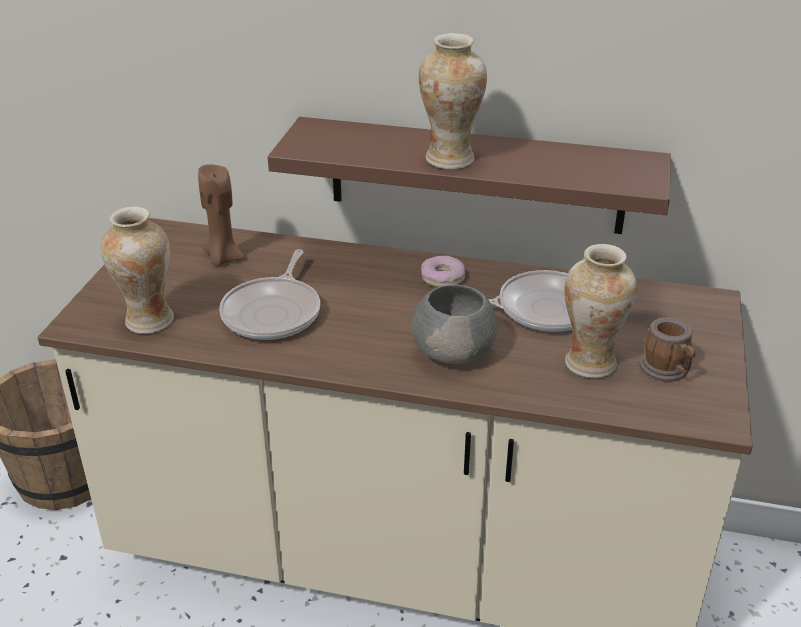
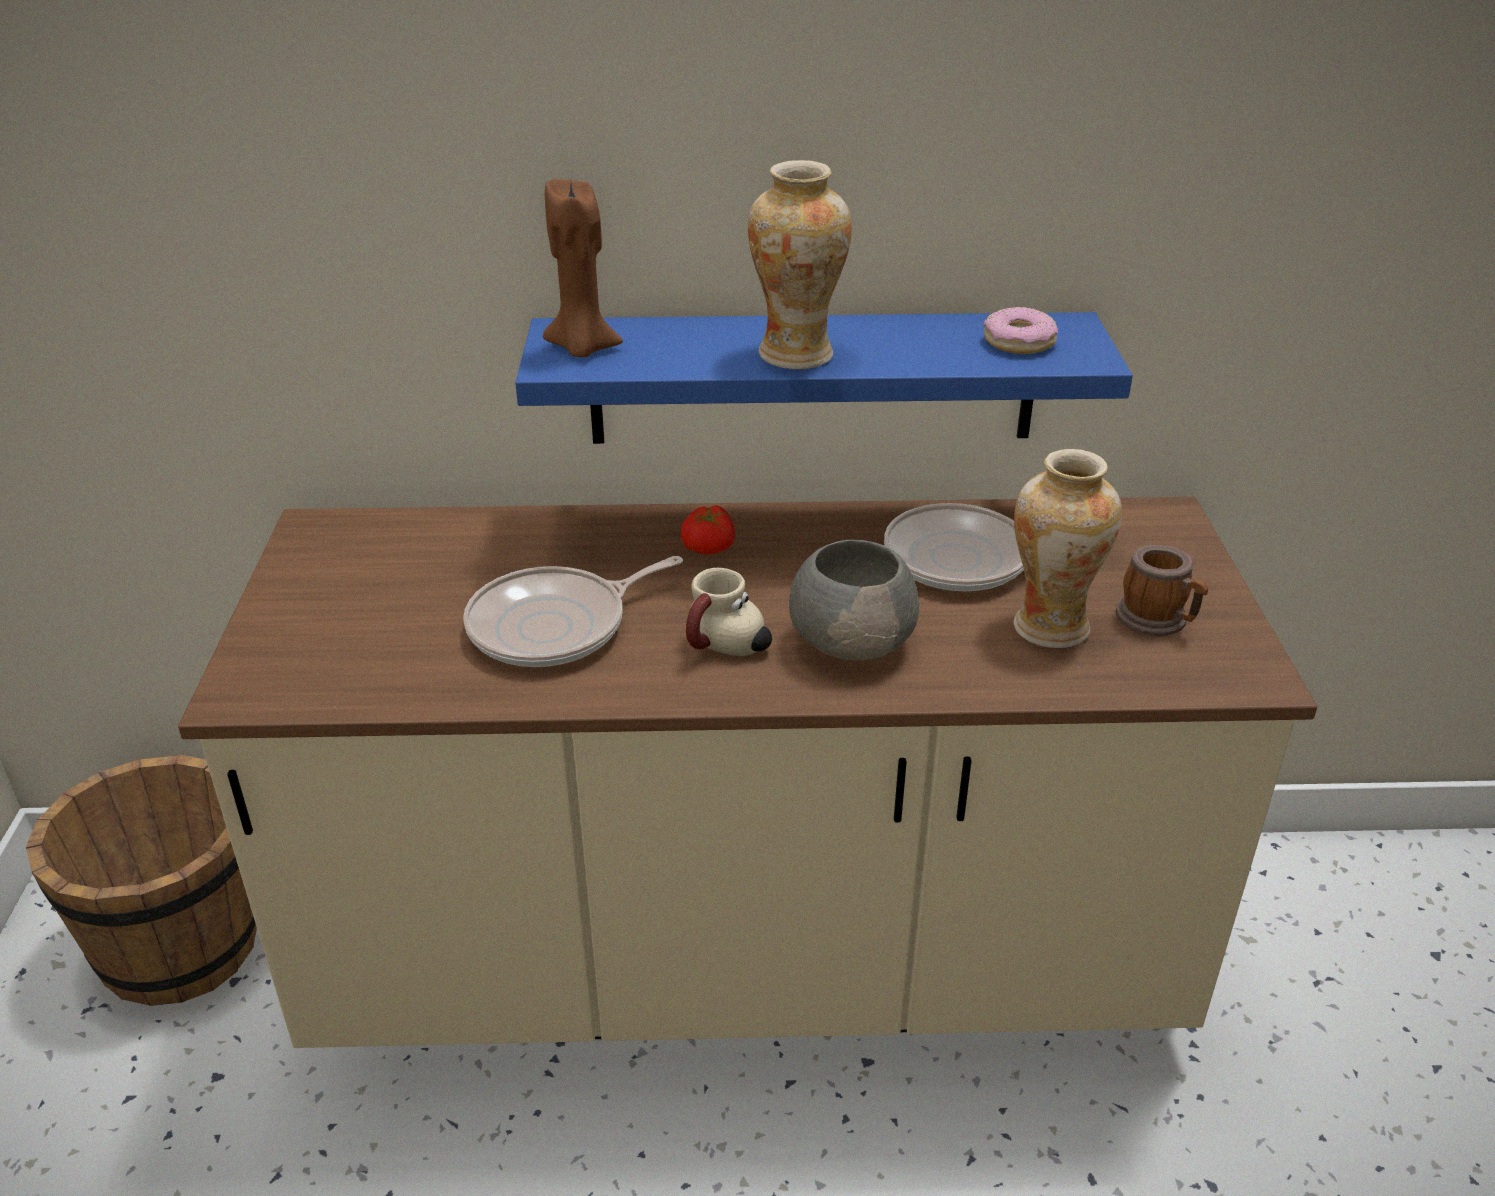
camera: 15 degrees left, 0 degrees up
vase [101,206,174,334] -> none
brown candle [198,164,245,266] -> brown candle moved to [543,179,623,357]
frying pan [219,249,320,340] -> frying pan turned 60 degrees clockwise [463,556,683,667]
brown shelf [268,117,671,234] -> blue shelf [515,312,1133,444]
donut [421,255,465,287] -> donut moved to [983,307,1058,354]
none -> tomato [681,505,735,555]
none -> mug [686,568,772,656]

